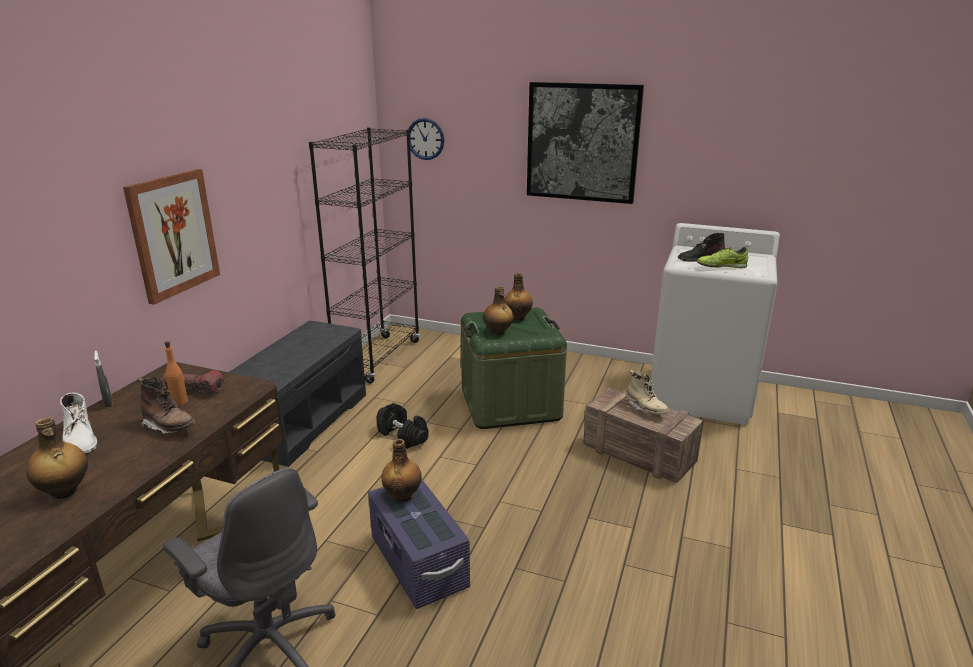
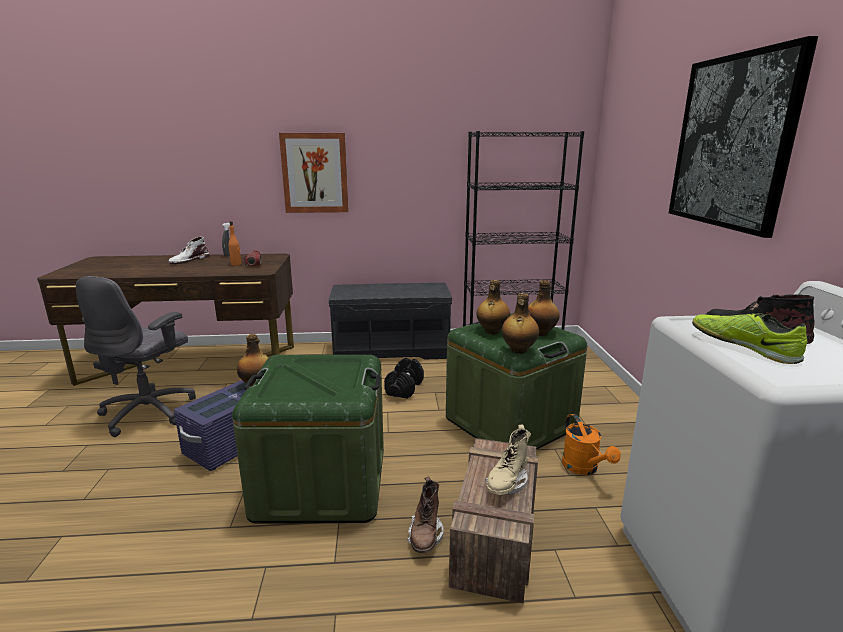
camera: 65 degrees right, 5 degrees down
bottle [26,417,88,499] -> bottle moved to [502,293,539,354]
brown boot [137,376,195,434] -> brown boot moved to [407,476,444,553]
wall clock [409,118,444,160] -> none
none -> green storage box [232,355,384,524]
none -> orange watering can [562,414,621,475]

